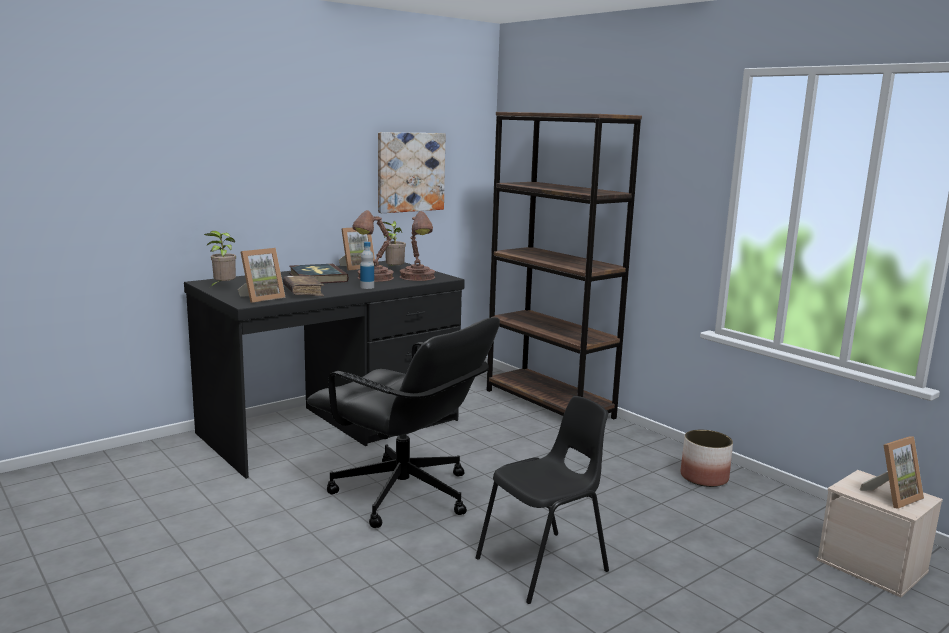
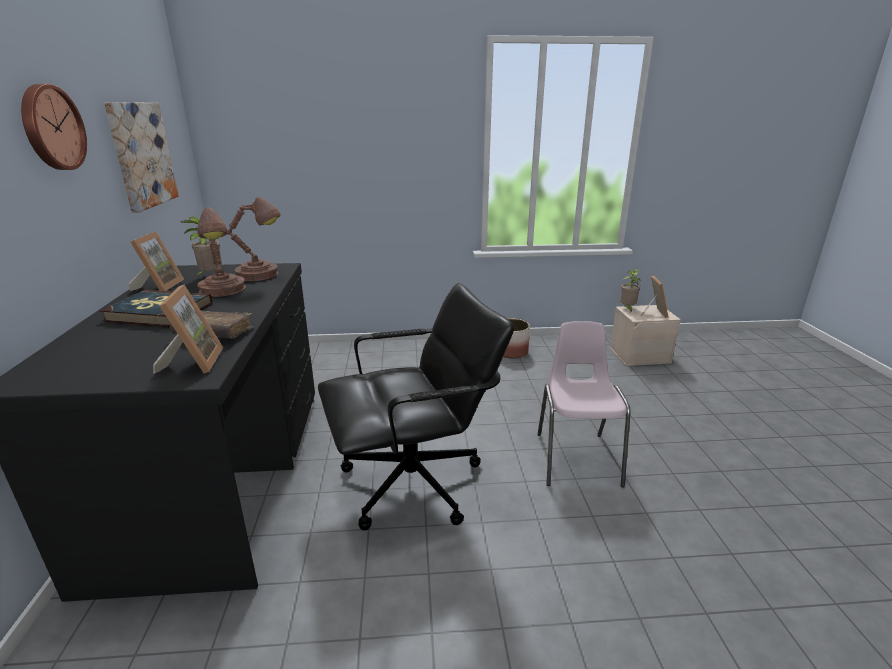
camera: 55 degrees left, 10 degrees up
potted plant [204,231,236,287] -> potted plant moved to [620,269,640,311]
bottle [360,242,374,289] -> none
black chair [476,396,609,604] -> pink chair [537,321,631,487]
brown bookcase [487,112,642,419] -> none
none -> wall clock [21,84,87,170]

